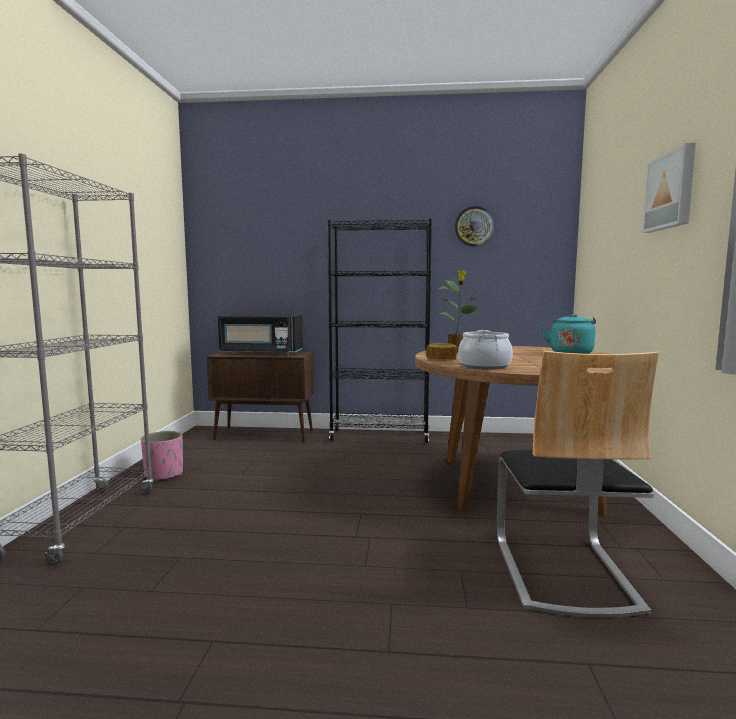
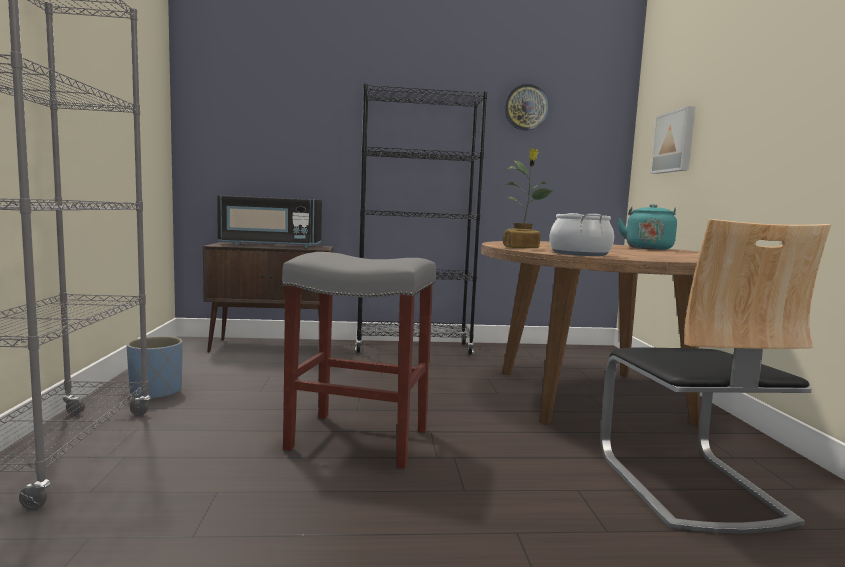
camera: 10 degrees left, 0 degrees up
pink planter [141,431,183,481] -> blue planter [126,336,183,401]
picture [642,143,696,233] -> picture moved to [650,106,696,174]
none -> grey stool [282,252,436,468]

